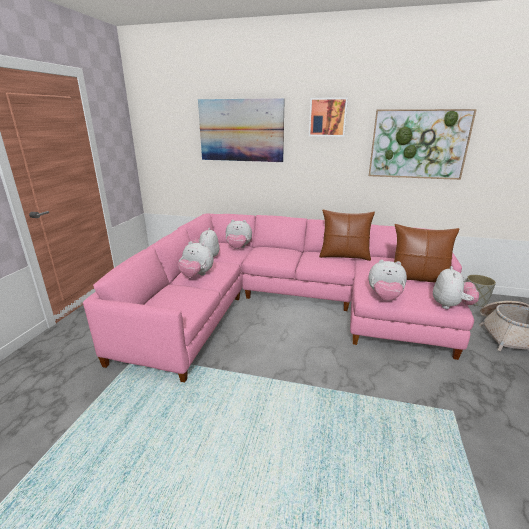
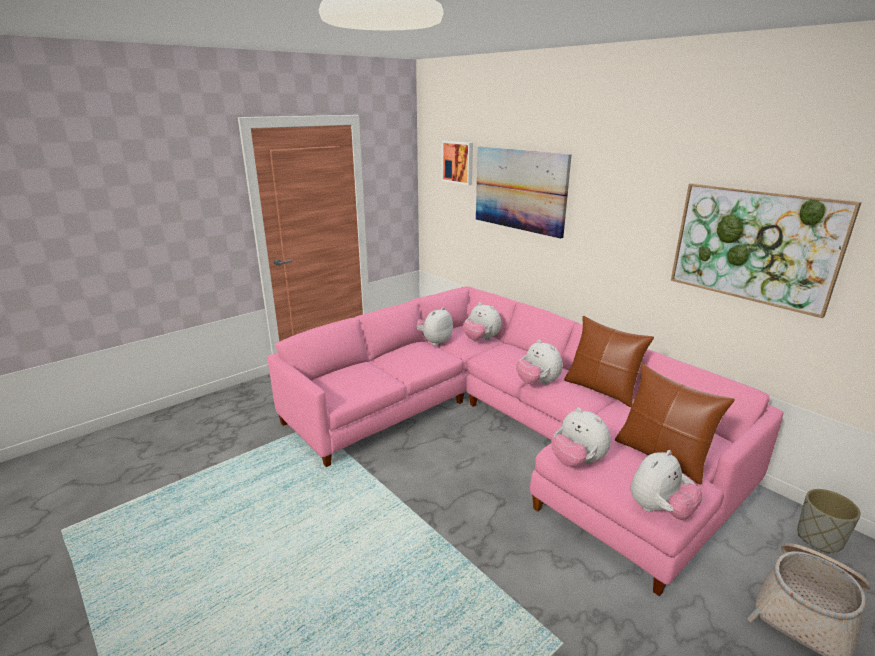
camera: 35 degrees right, 0 degrees up
plush toy [178,241,214,278] -> plush toy moved to [516,339,563,385]
picture [309,97,348,137] -> picture moved to [442,141,473,185]

